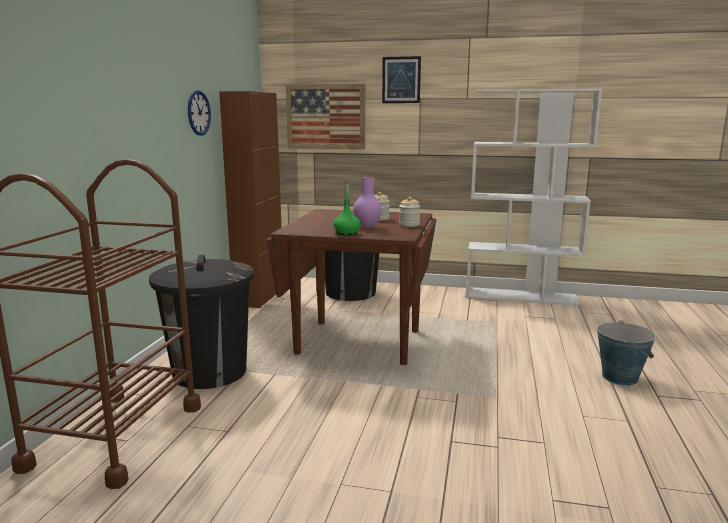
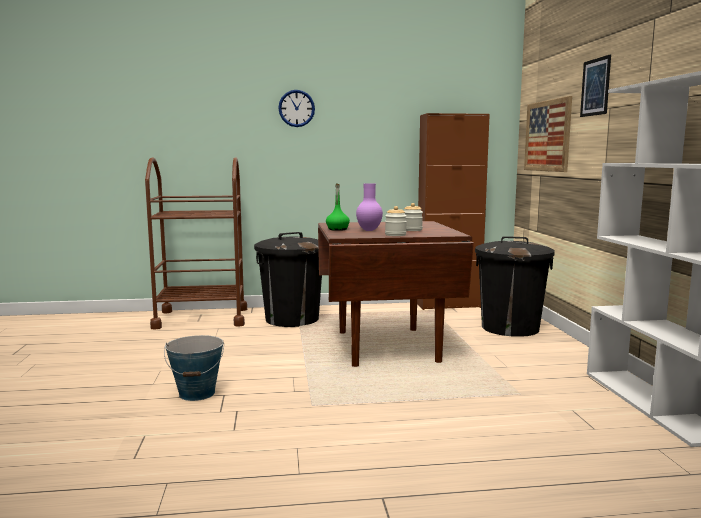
camera: 70 degrees right, 5 degrees down
wall clock [188,90,211,136] -> wall clock moved to [278,90,315,127]
bucket [597,320,656,386] -> bucket moved to [164,335,224,401]

